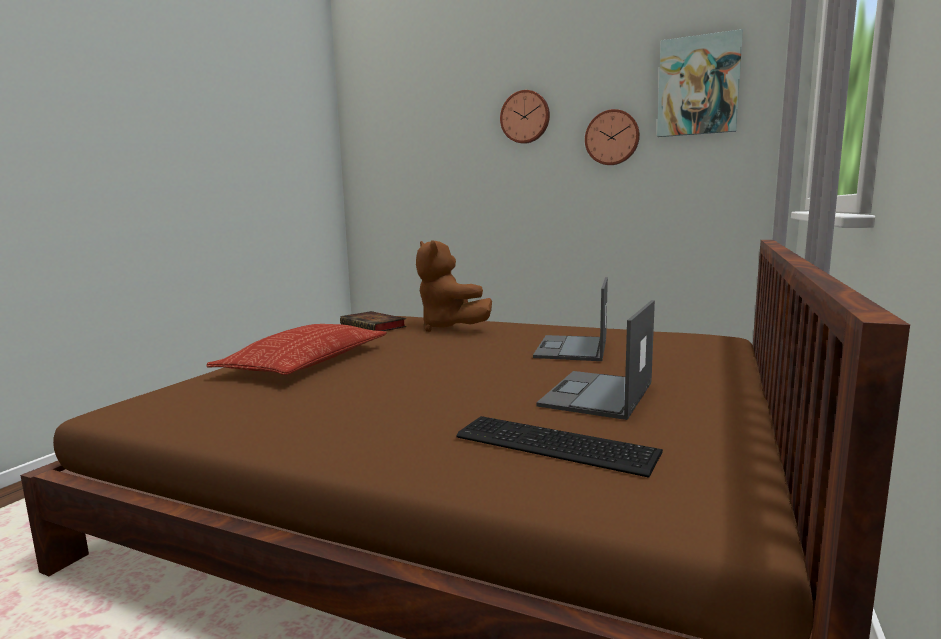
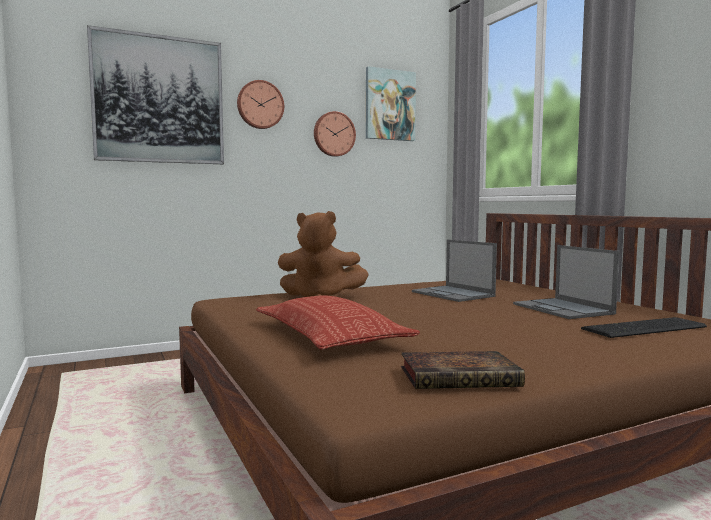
camera: 50 degrees left, 5 degrees down
book [340,311,407,331] -> book moved to [401,351,525,389]
none -> picture [87,25,224,164]

